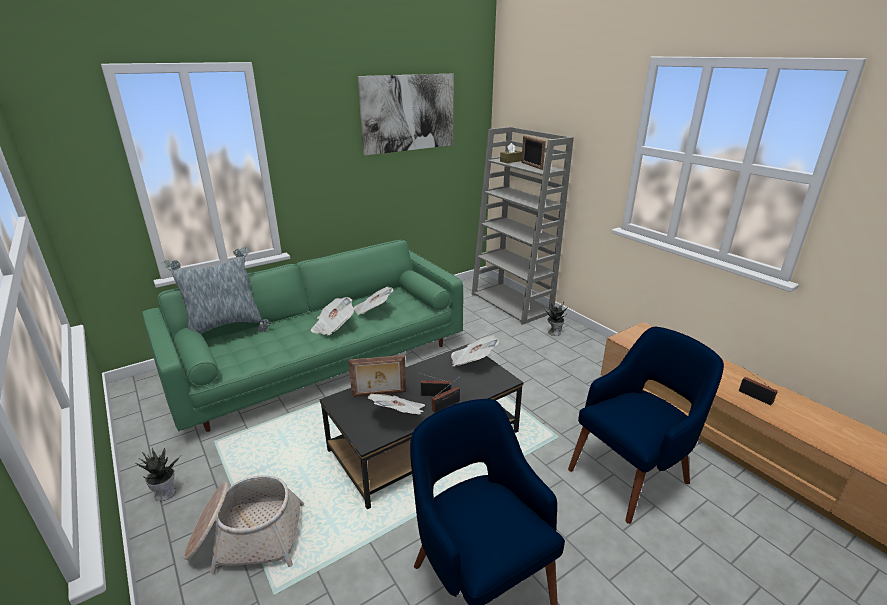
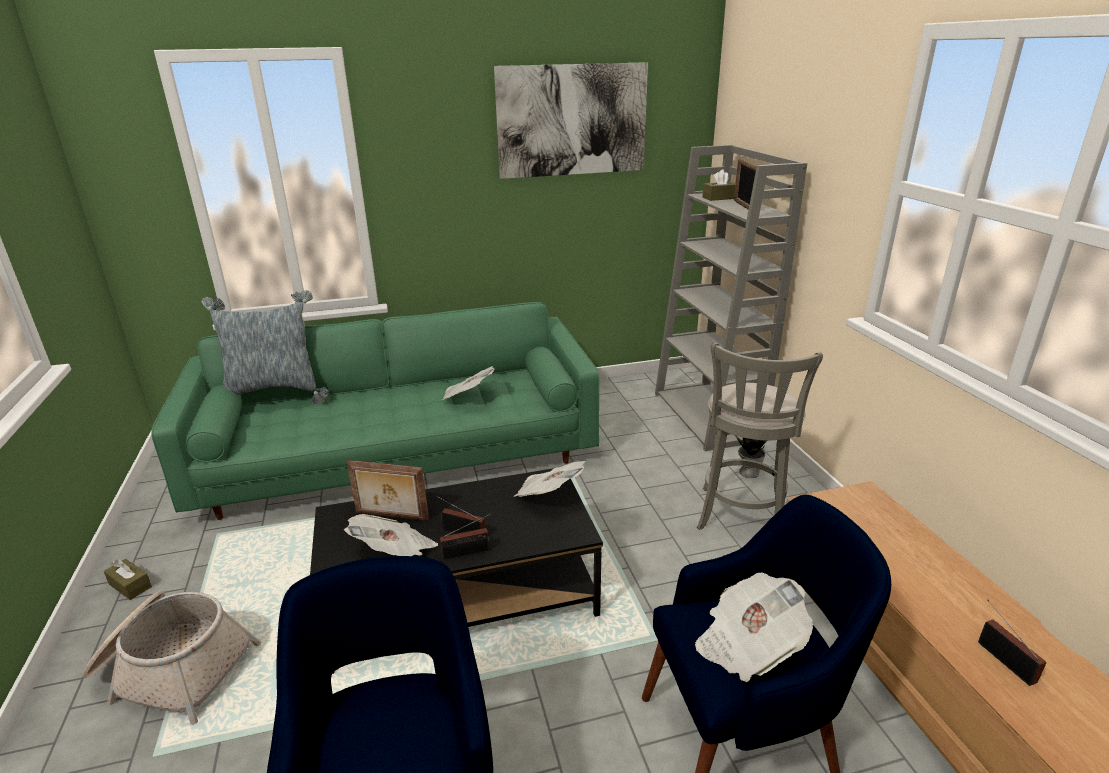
camera: 20 degrees right, 0 degrees up
potted plant [136,448,181,501] -> brown tissue box [104,559,152,600]
newspaper [311,297,354,335] -> newspaper moved to [695,572,813,682]
none -> grey stool [697,342,823,530]

